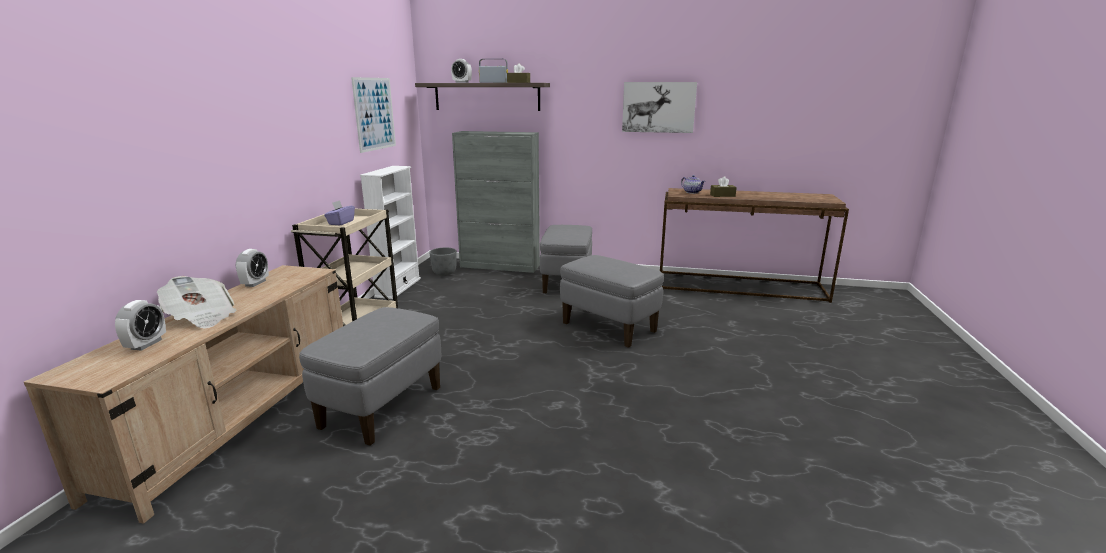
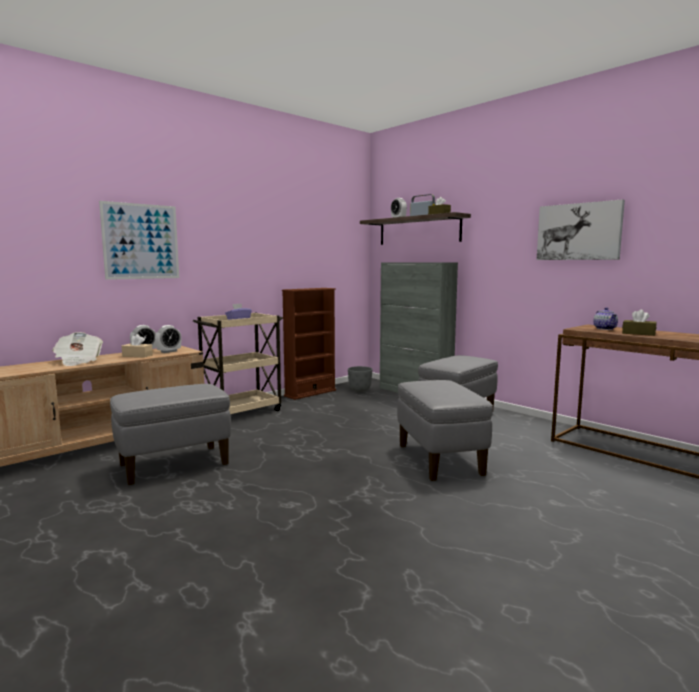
camera: 35 degrees right, 10 degrees down
alarm clock [115,300,166,351] -> alarm clock moved to [155,325,181,353]
picture [351,77,396,153] -> picture moved to [99,201,179,280]
white bookcase [360,166,421,299] -> brown bookcase [282,288,336,400]
none -> beige tissue box [122,334,153,358]

